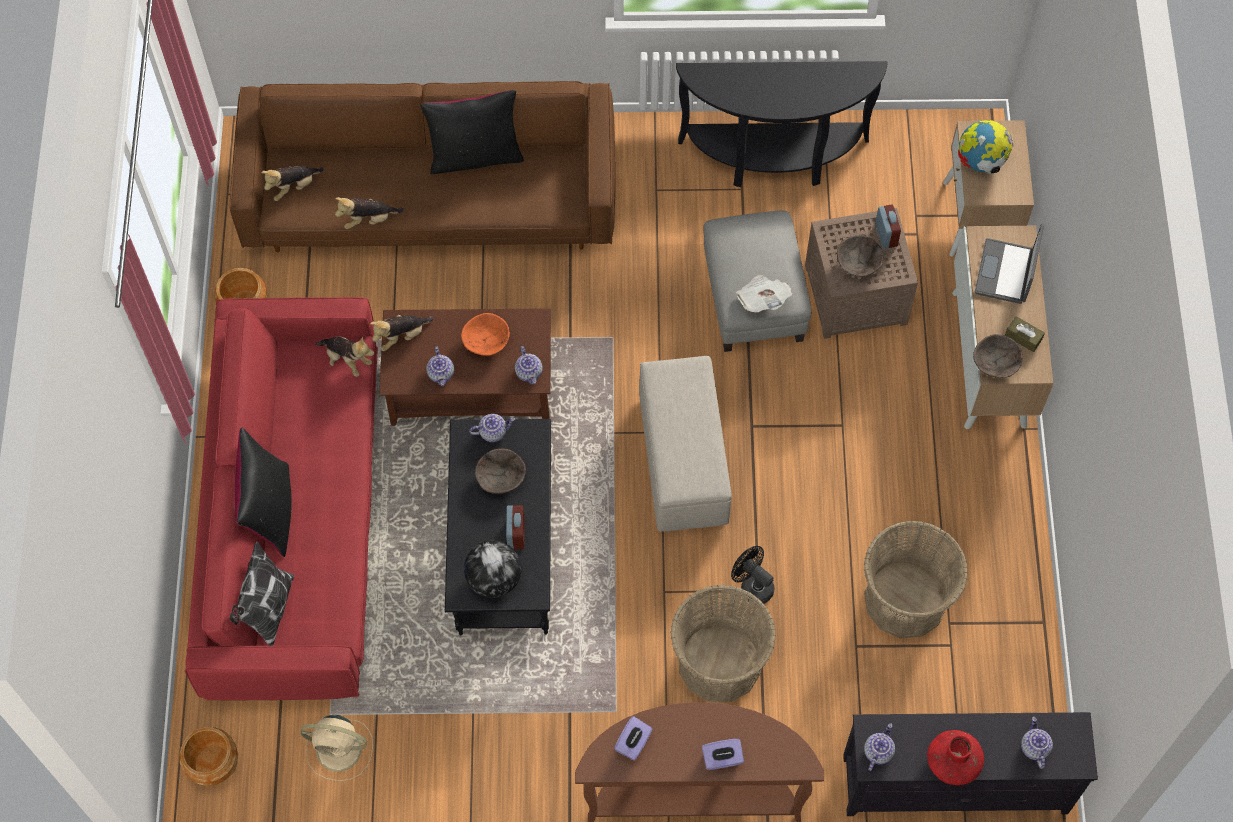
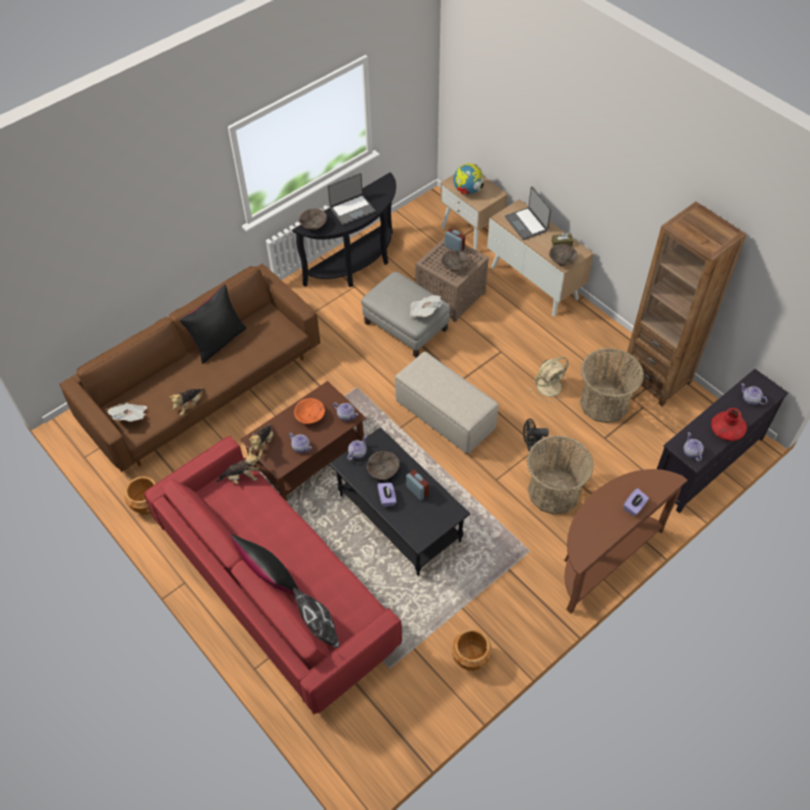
camera: 40 degrees left, 10 degrees down
brown planter [179,727,238,786] -> brown planter moved to [452,629,492,671]
plush toy [261,166,324,201] -> newspaper [108,403,147,422]
beige fan [300,715,373,781] -> beige fan moved to [529,357,569,401]
globe [464,540,522,598] -> none
purple tissue box [614,716,652,760] -> purple tissue box moved to [377,483,396,507]
none -> brown bowl [299,209,327,230]
none -> laptop [328,173,376,225]
none -> brown bookcase [621,201,747,406]

